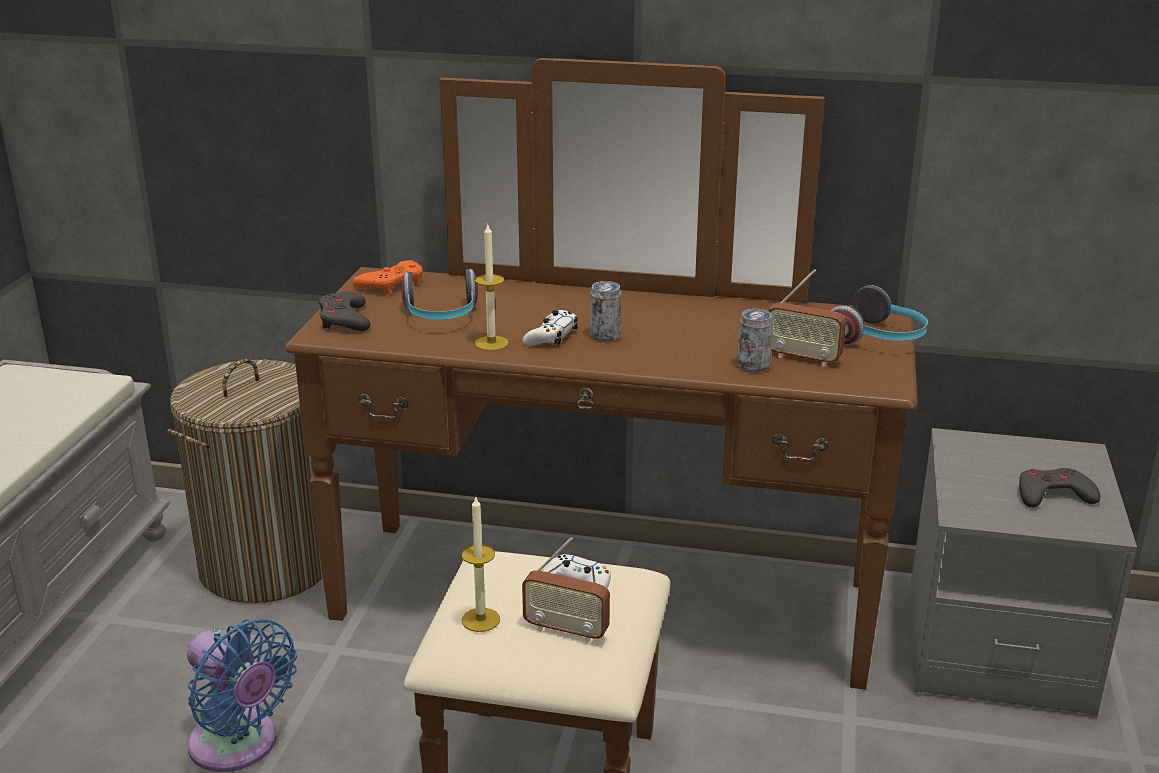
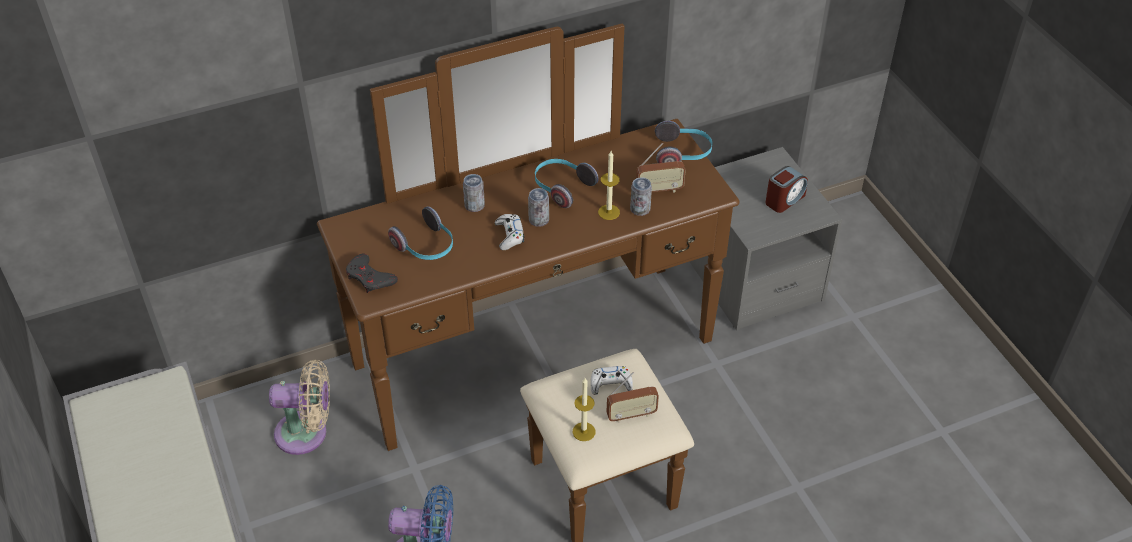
camera: 35 degrees left, 20 degrees up
laundry basket [167,359,323,603] -> beige fan [269,360,330,455]
orange game controller [353,260,423,294] -> none
candle [475,225,509,351] -> candle moved to [598,151,620,220]
grey game controller [1019,468,1101,507] -> alarm clock [765,166,808,213]
none -> can [463,174,485,212]
none -> headphones [535,159,599,208]

